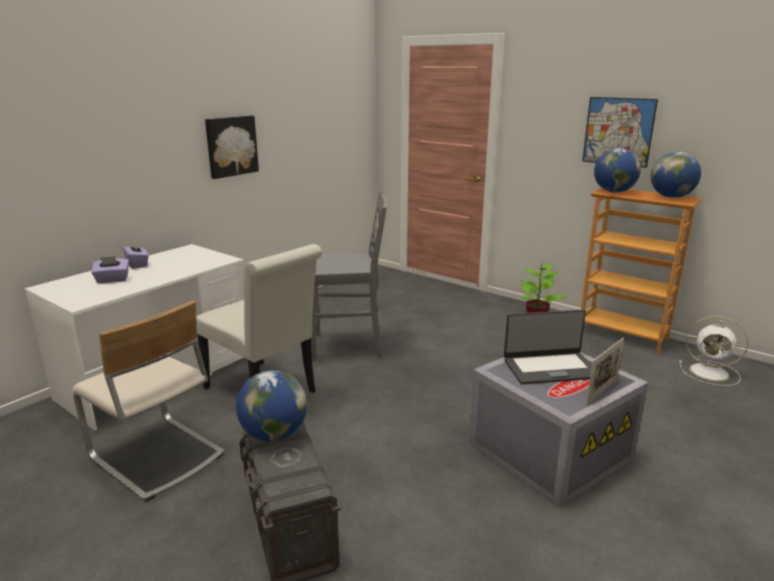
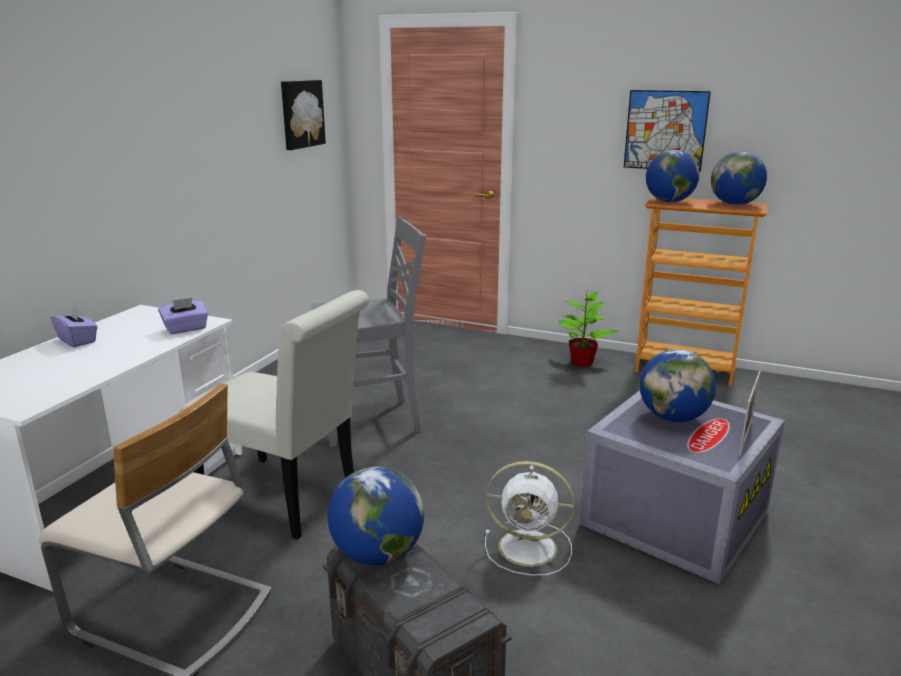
camera: 15 degrees left, 0 degrees up
purple tissue box [91,257,129,283] -> purple tissue box moved to [158,298,208,334]
picture [205,116,259,179] -> picture moved to [281,80,326,150]
laptop [504,309,592,384] -> globe [640,349,716,422]
white fan [679,316,748,386] -> white fan moved to [485,461,575,576]

